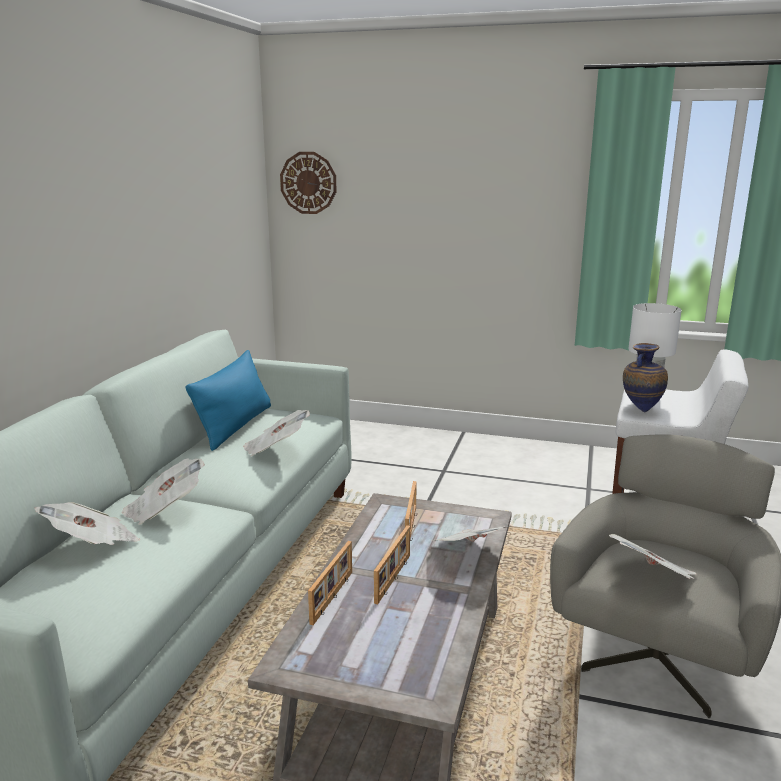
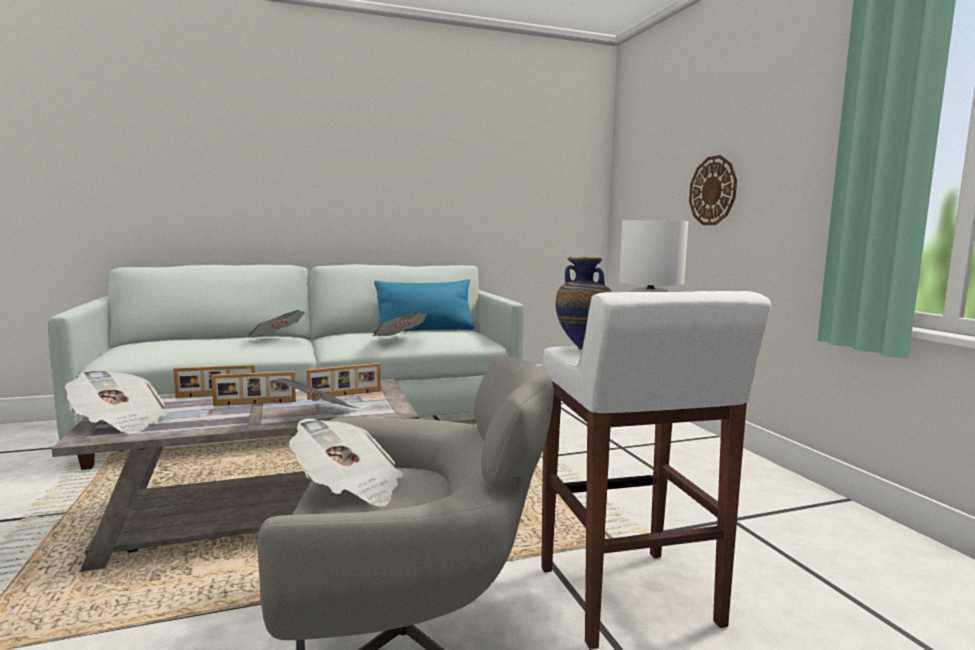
camera: 55 degrees right, 10 degrees down
newspaper [34,502,140,545] -> newspaper moved to [65,369,168,434]
wall clock [280,152,337,214] -> wall clock moved to [689,155,737,225]

